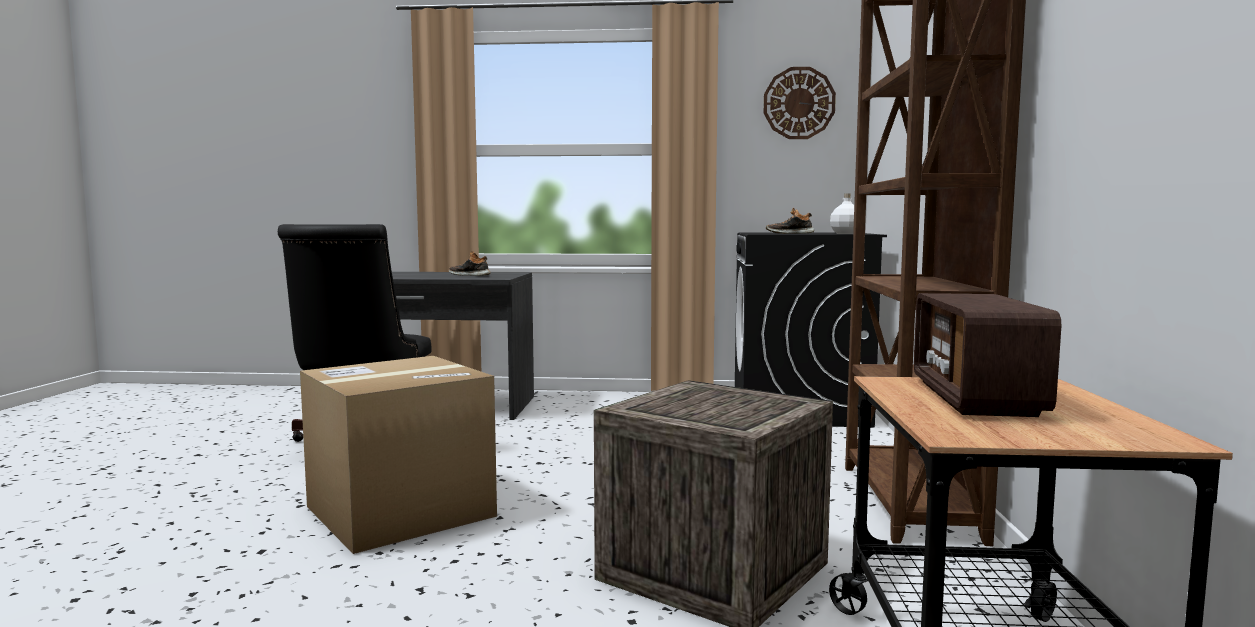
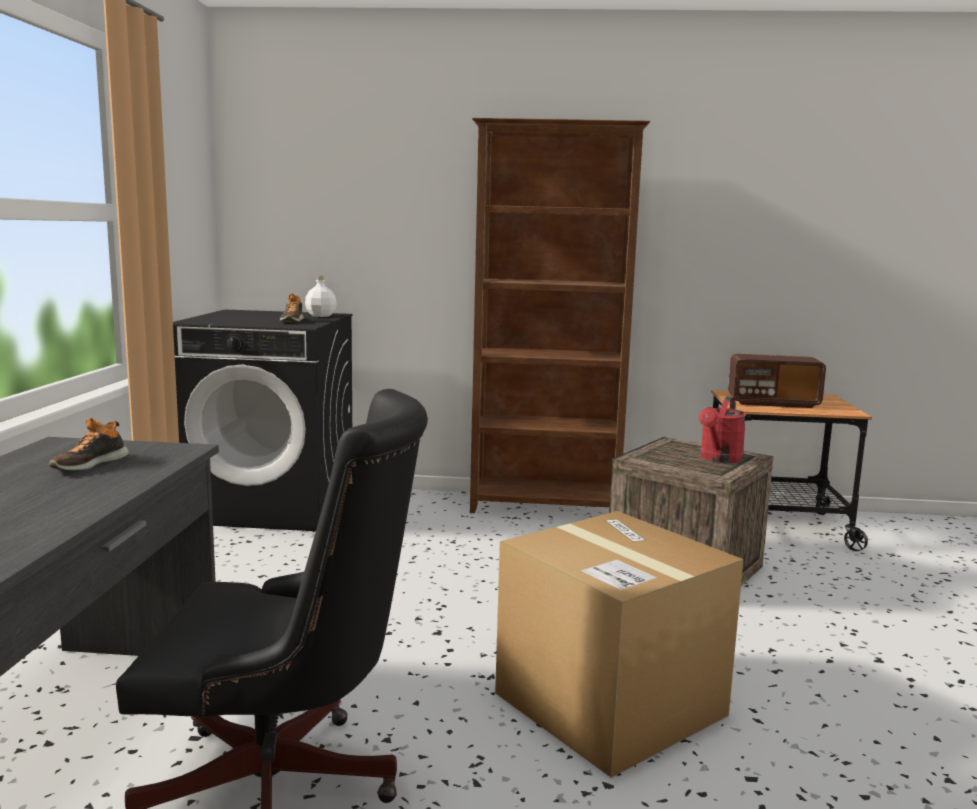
camera: 90 degrees left, 5 degrees up
wall clock [764,67,836,139] -> none
none -> red watering can [699,396,746,463]

